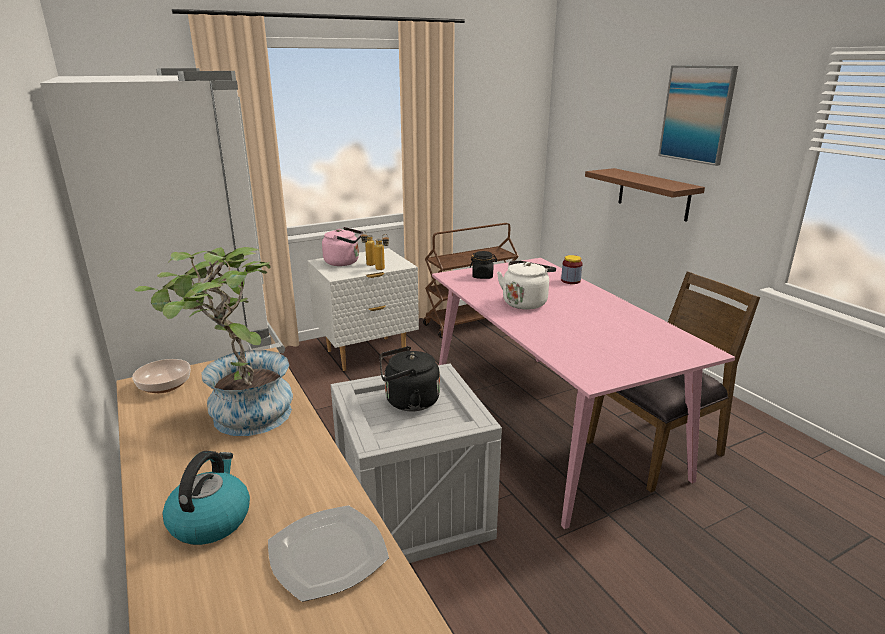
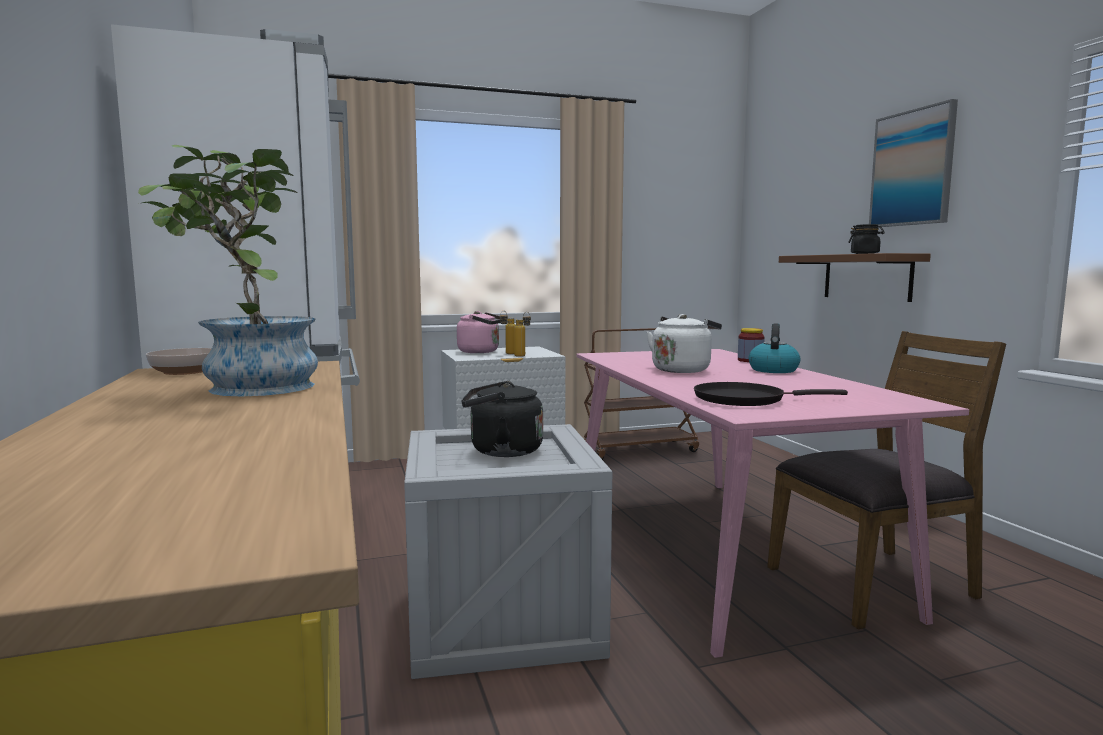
camera: 10 degrees right, 15 degrees down
kettle [163,451,250,545] -> kettle moved to [749,324,801,373]
plate [268,505,389,602] -> none
black jar [470,251,497,279] -> black jar moved to [848,224,885,254]
none -> black frying pan [694,382,848,406]

